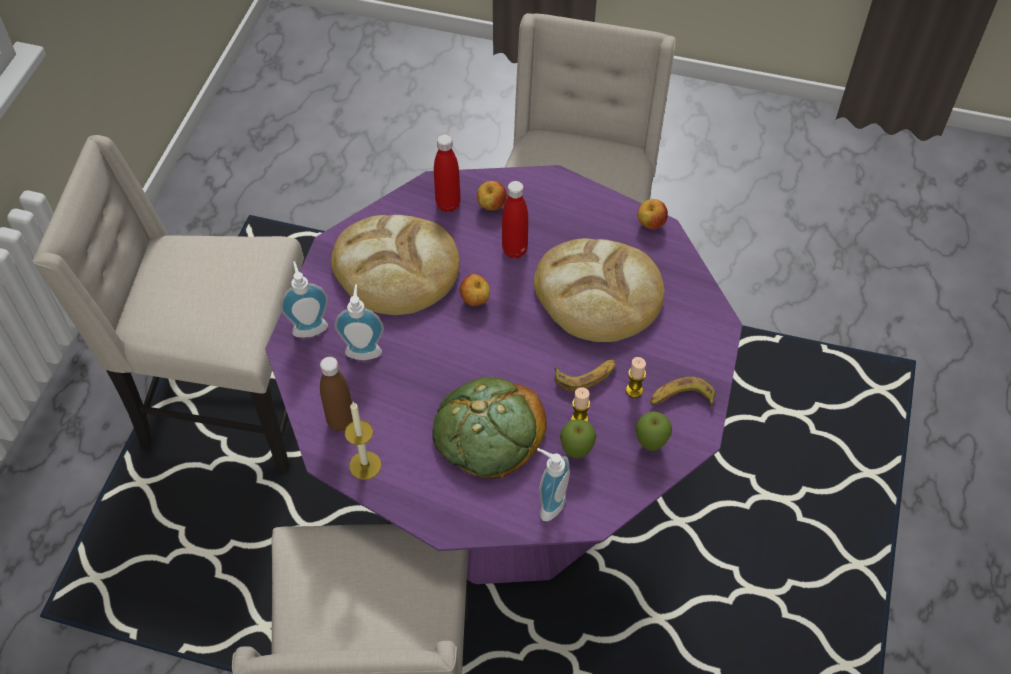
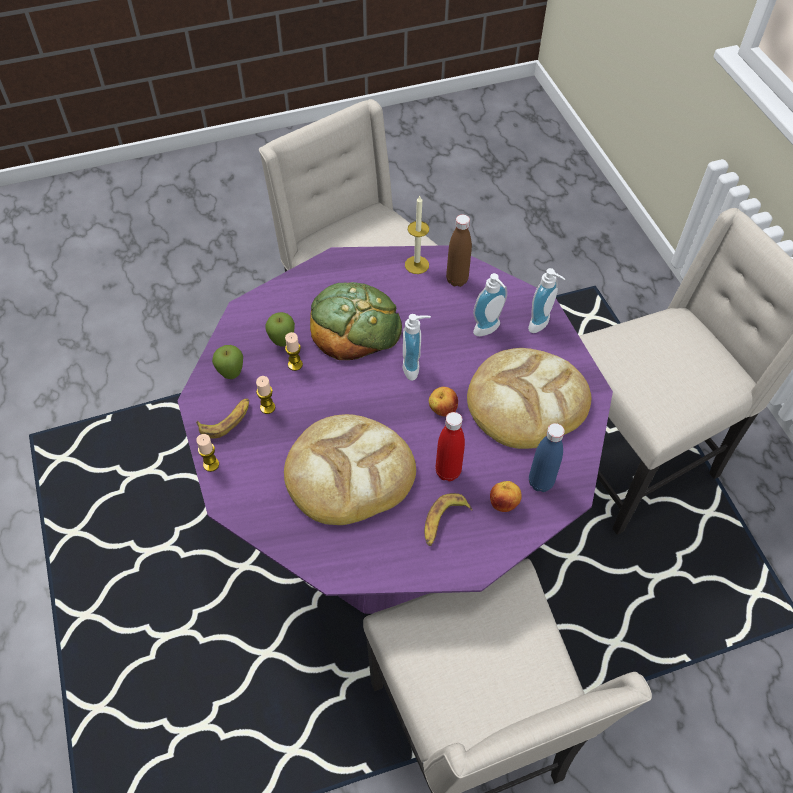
camera: 145 degrees right, 0 degrees up
red bottle [434,134,461,212] -> blue bottle [529,423,565,492]
soap dispenser [537,448,570,521] -> soap dispenser moved to [403,314,431,381]
banana [555,359,616,392] -> banana moved to [425,493,472,546]
apple [637,199,668,229] -> none
none -> candle [196,434,219,472]

